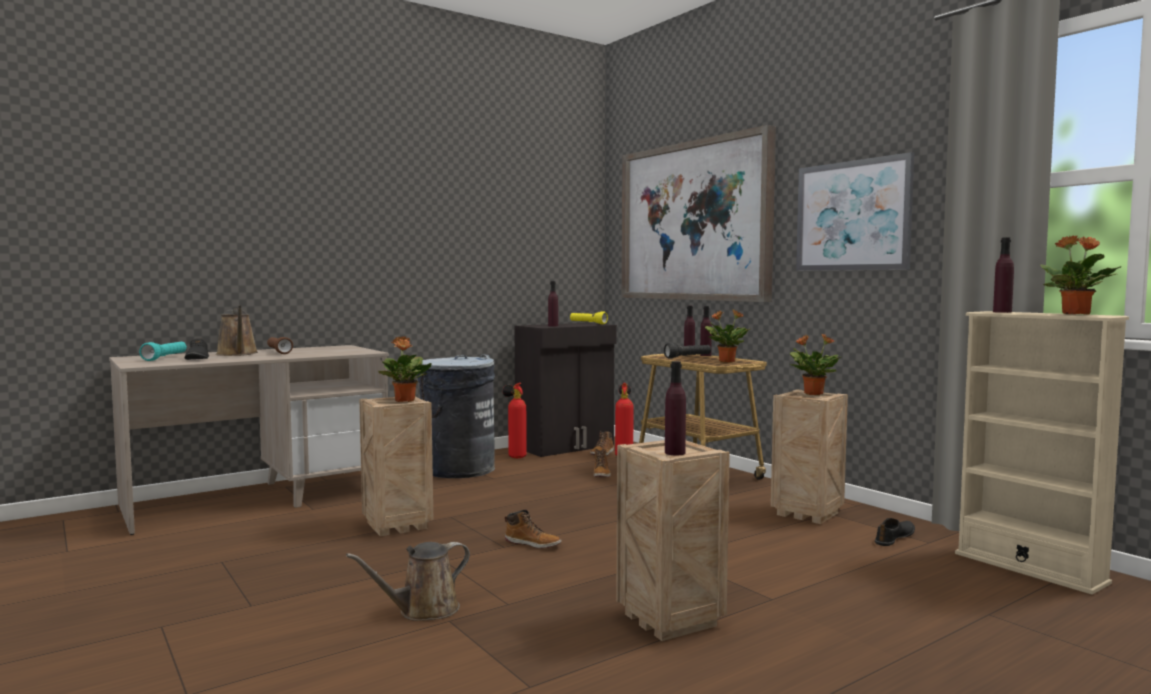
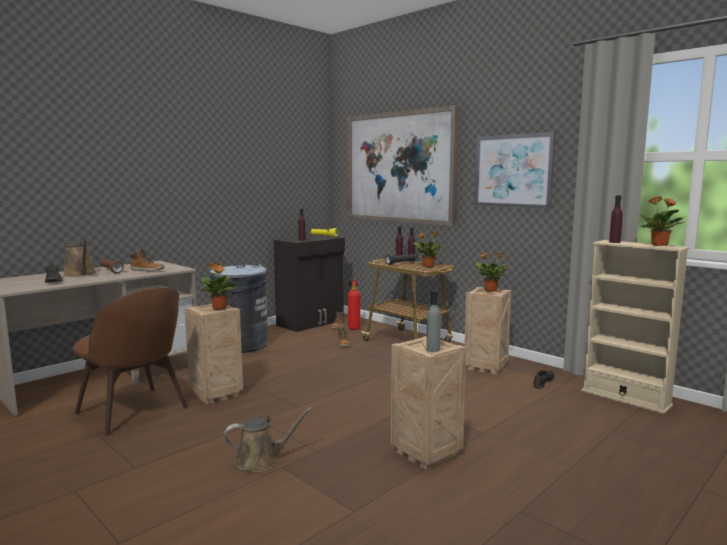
camera: 10 degrees left, 5 degrees up
turquoise flashlight [139,342,187,361] -> none
brown watering can [346,542,470,621] -> brown watering can turned 150 degrees counterclockwise [224,407,312,472]
fire extinguisher [503,383,527,458] -> none
boot [505,510,561,549] -> boot moved to [130,250,165,271]
purple bottle [665,361,686,455] -> grey bottle [426,290,441,352]
none -> brown chair [73,287,188,436]

